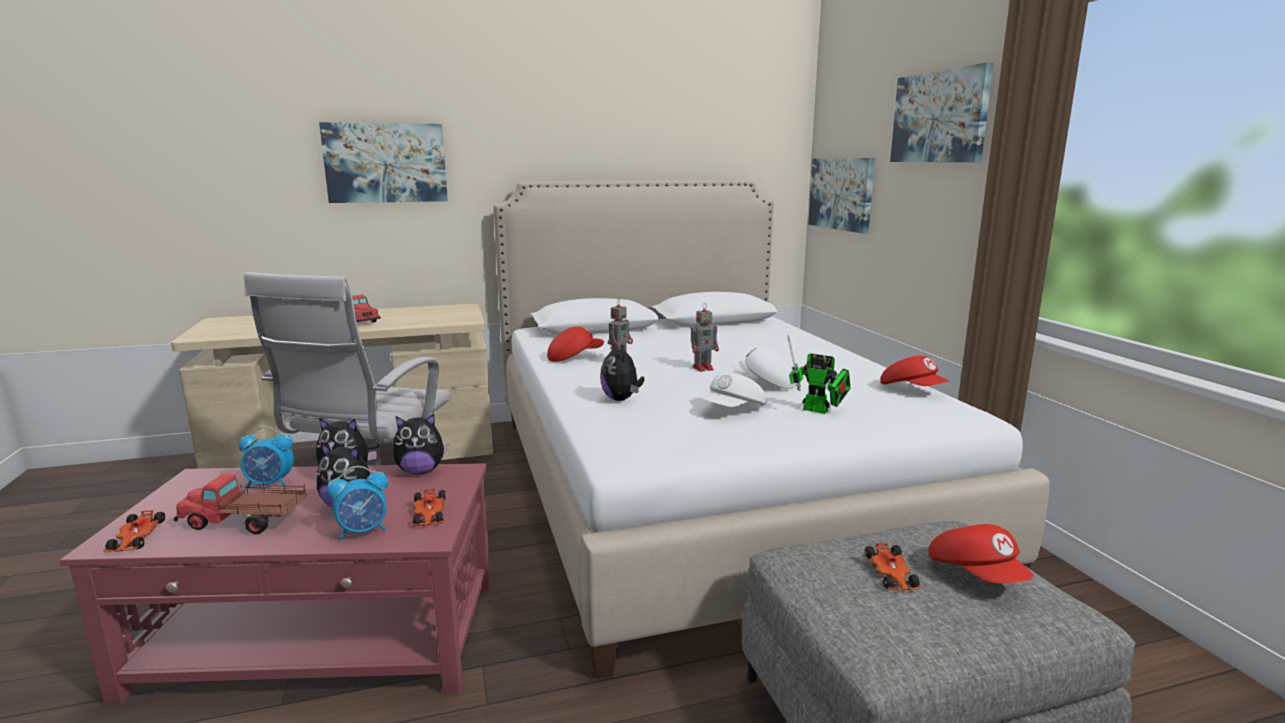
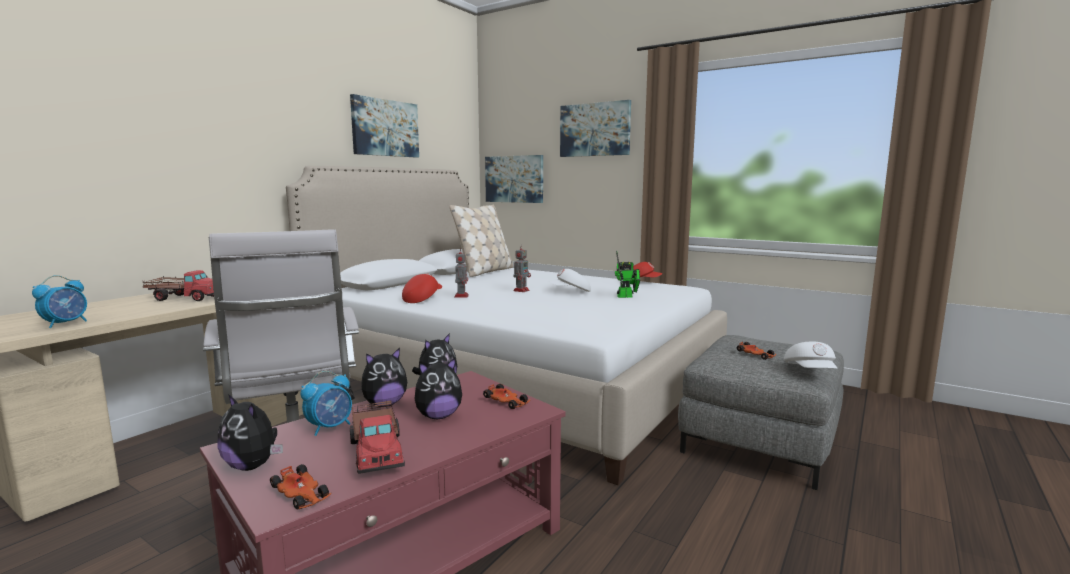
camera: 40 degrees left, 5 degrees down
toy truck [174,474,308,535] -> toy truck turned 75 degrees counterclockwise [350,400,405,474]
picture [319,122,448,203] -> picture moved to [350,94,419,158]
alarm clock [327,466,388,540] -> alarm clock moved to [32,275,87,328]
plush toy [600,343,645,401] -> plush toy moved to [217,394,283,471]
white cap [702,372,766,407] -> white cap moved to [784,341,837,368]
red cap [928,524,1034,583] -> none
none -> beige pillow [449,205,513,277]

